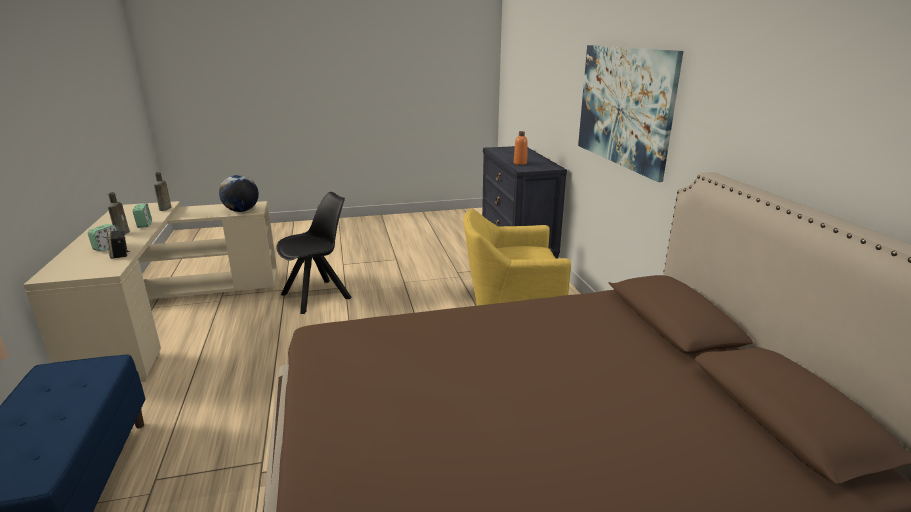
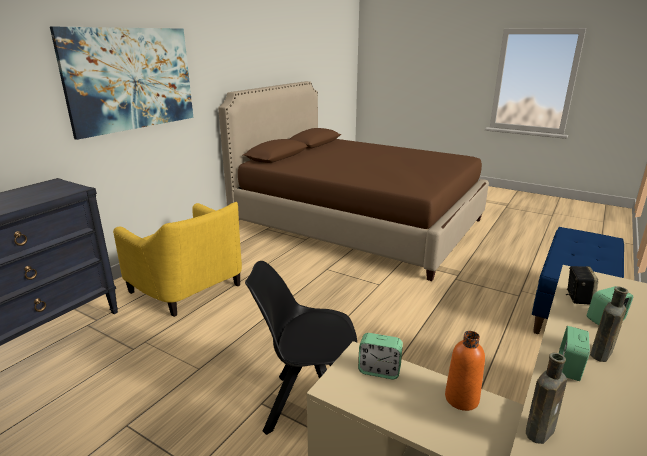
camera: 135 degrees left, 0 degrees up
globe [219,175,259,212] -> alarm clock [358,333,403,379]
orange bottle [514,131,528,165] -> orange bottle moved to [445,331,485,411]

